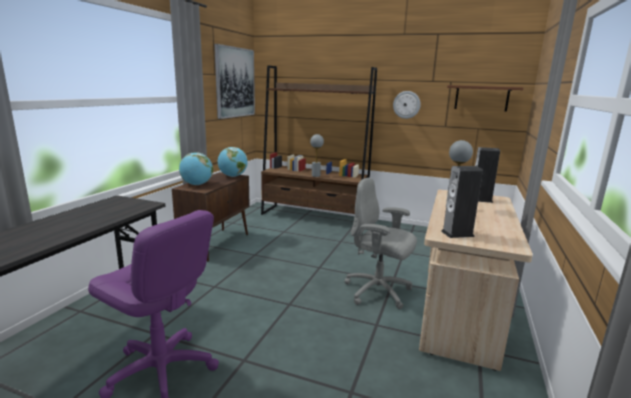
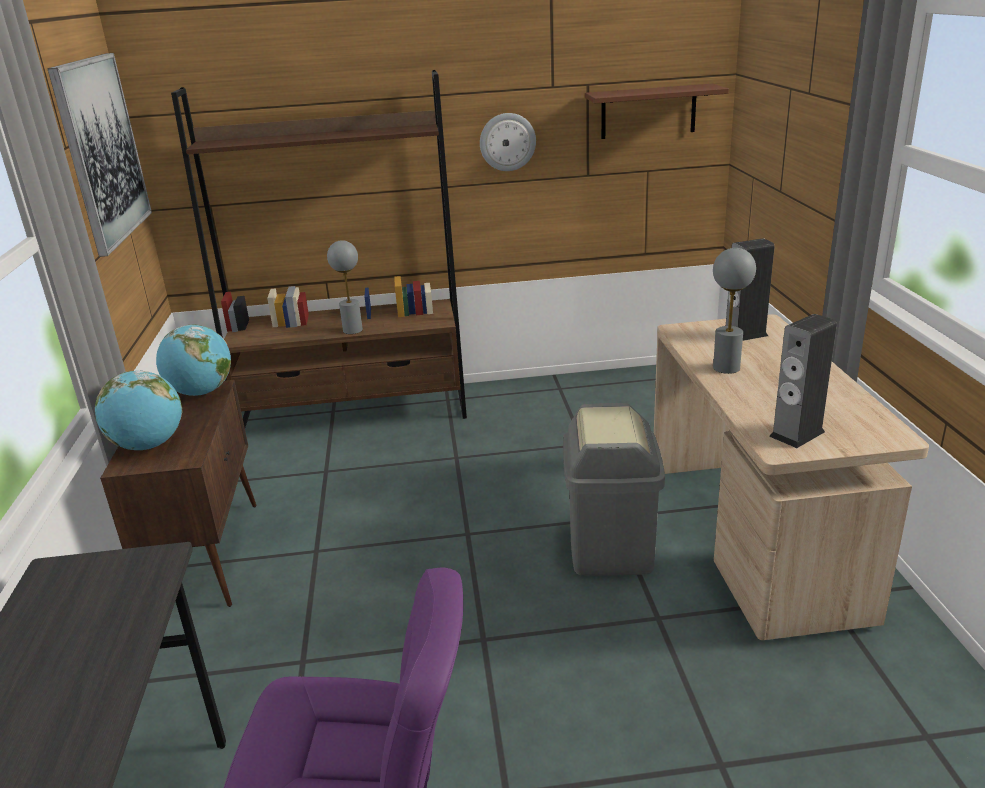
camera: 25 degrees left, 10 degrees up
grey office chair [344,178,417,309] -> grey trash can [563,403,665,576]

